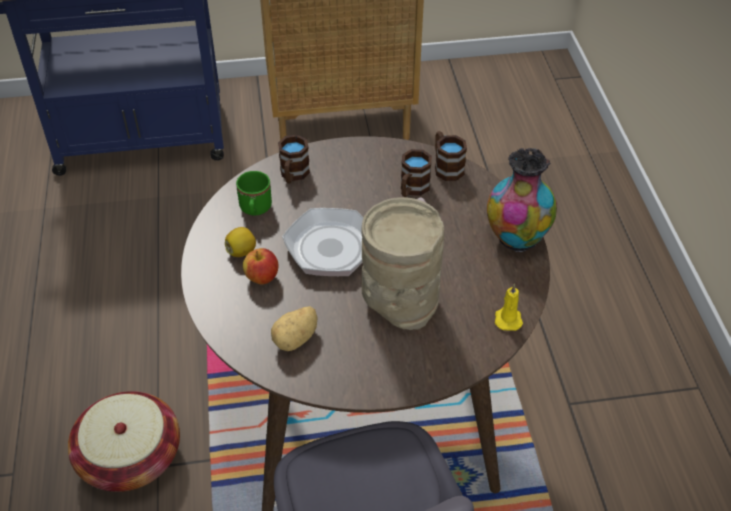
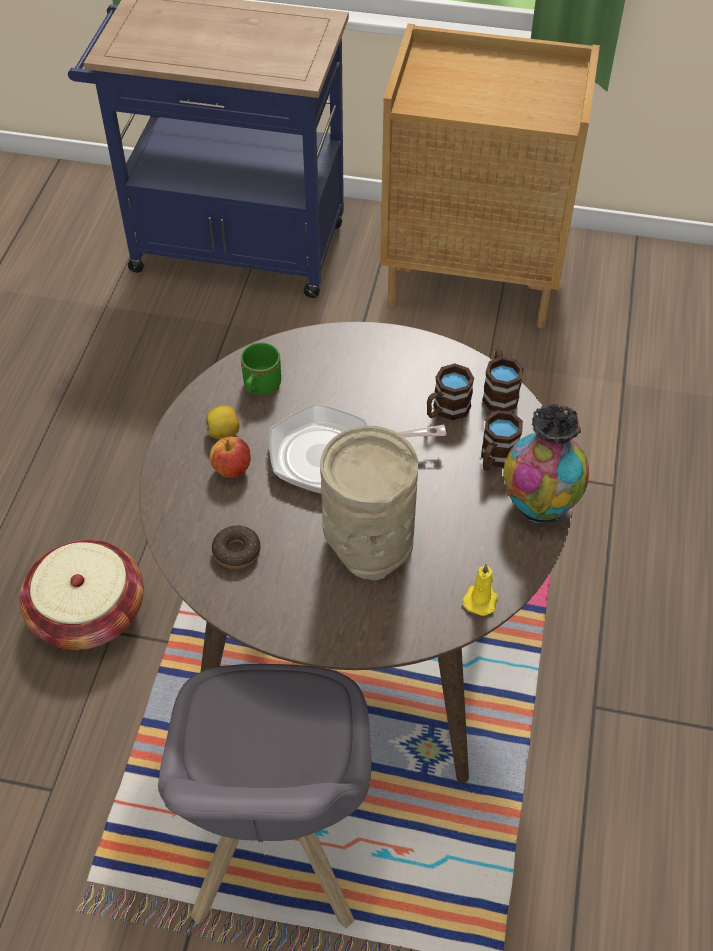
camera: 20 degrees right, 5 degrees up
potato [271,306,318,351] -> donut [212,525,260,569]
brown mug [278,135,310,184] -> brown mug moved to [481,410,523,471]

